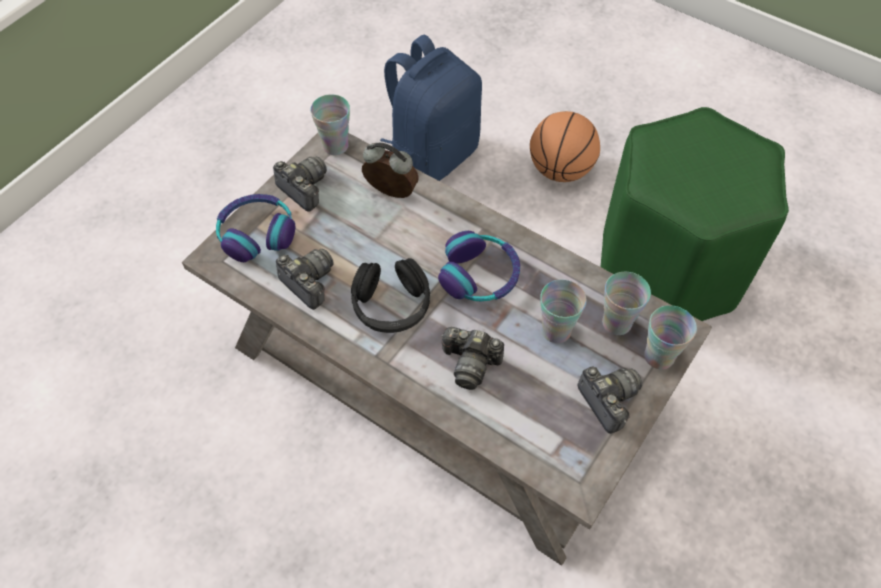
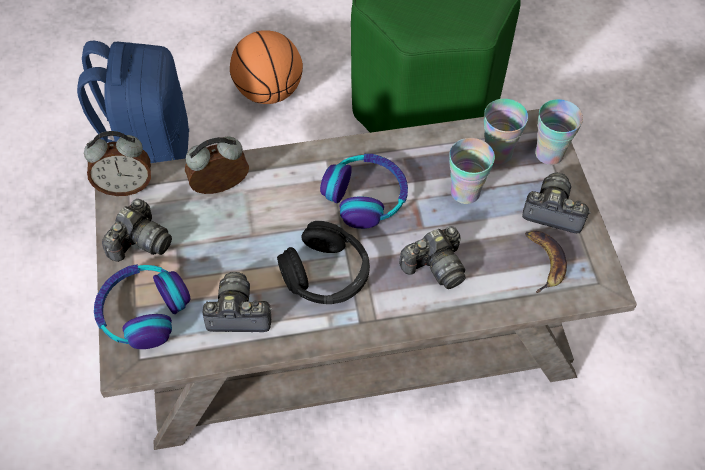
camera: 45 degrees left, 0 degrees up
camera [273,157,327,212] -> camera turned 120 degrees clockwise [102,199,172,262]
cup [310,94,350,155] -> alarm clock [84,131,151,196]
none -> banana [525,231,567,293]

